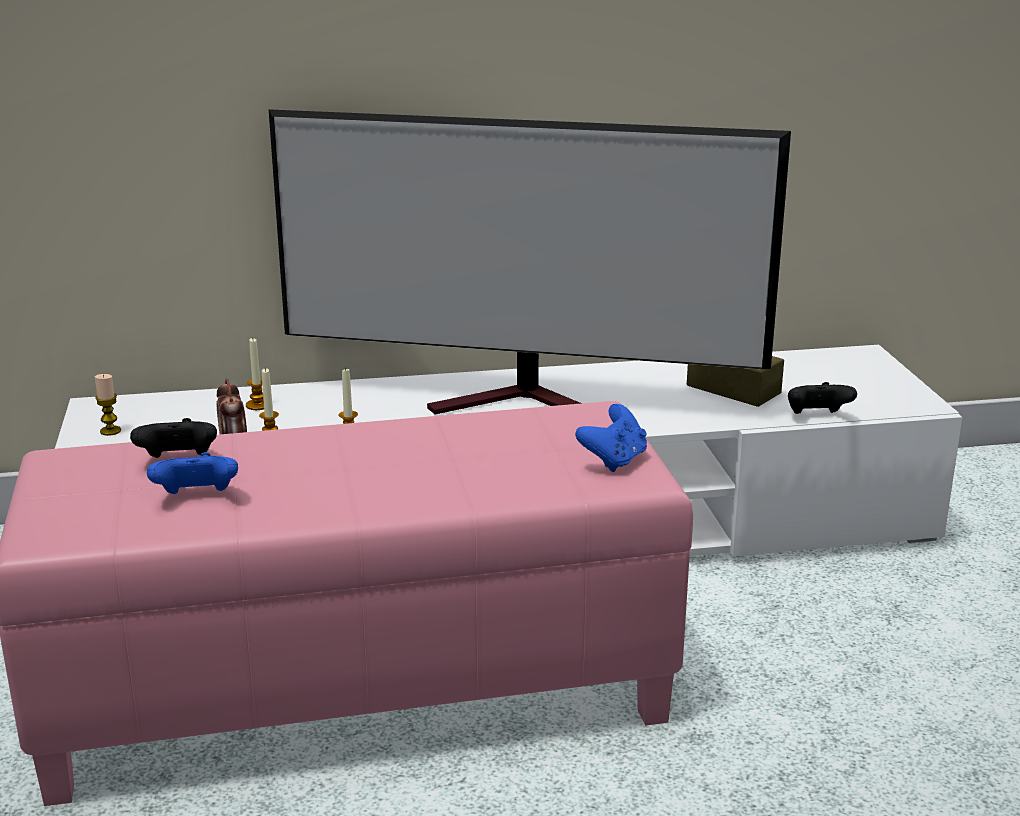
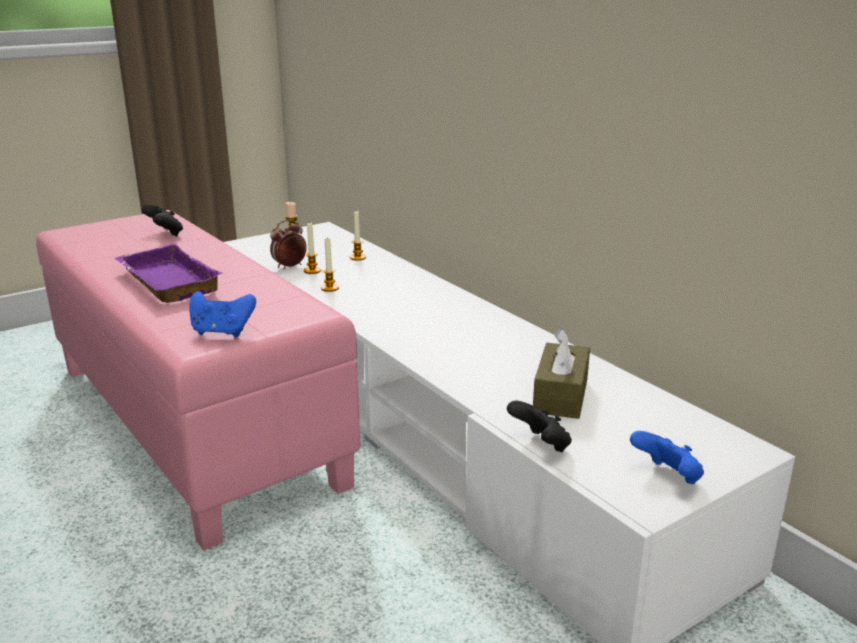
camera: 65 degrees right, 0 degrees up
blue game controller [147,452,238,494] -> blue game controller moved to [630,431,704,484]
television [269,109,791,414] -> none
none -> purple tray [114,244,223,303]

